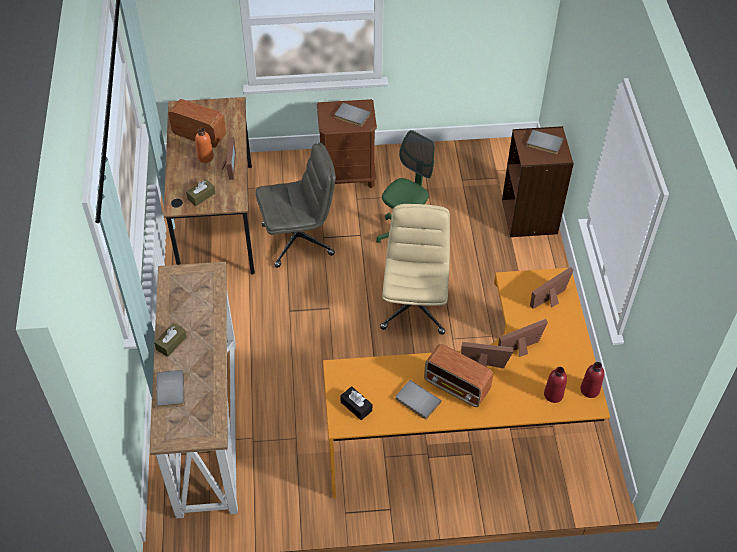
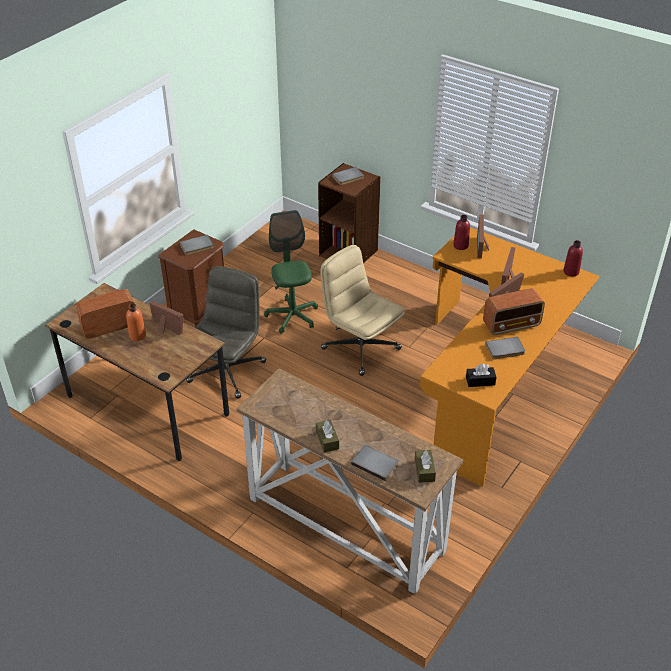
camera: 50 degrees left, 10 degrees down
brown tissue box [186,179,215,206] -> brown tissue box moved to [415,450,436,483]
red bottle [544,367,567,403] -> red bottle moved to [453,215,470,250]

